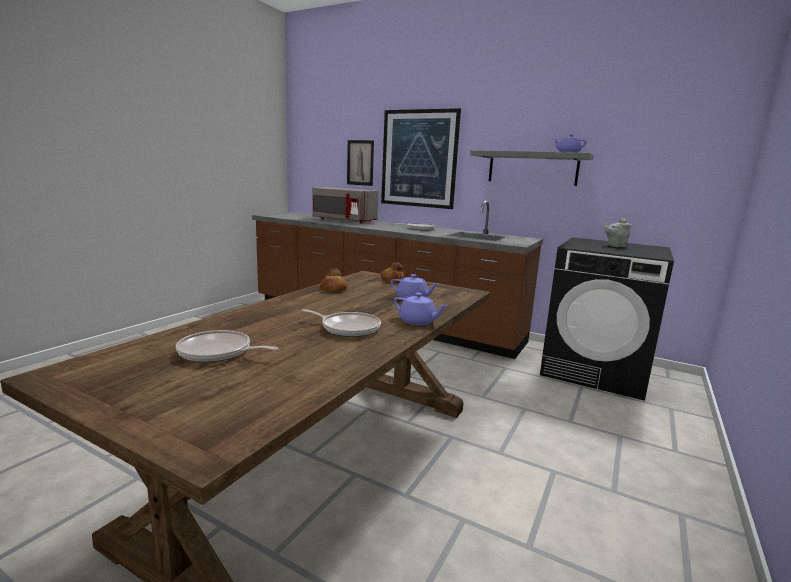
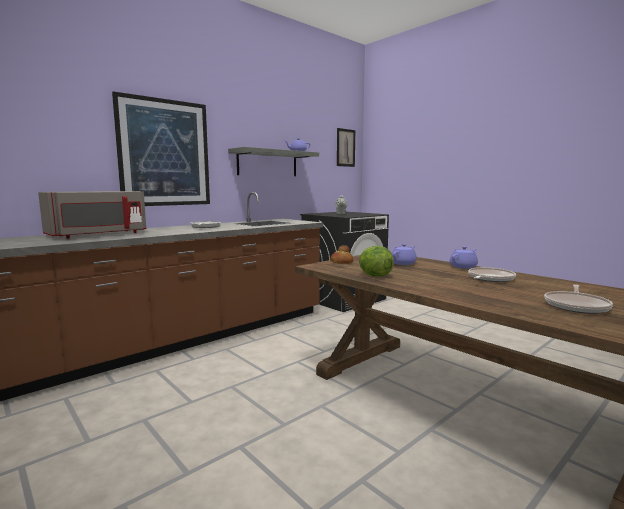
camera: 70 degrees left, 5 degrees down
bread [320,268,347,291] -> lettuce [359,246,394,277]
picture [347,140,374,186] -> picture moved to [337,128,355,167]

